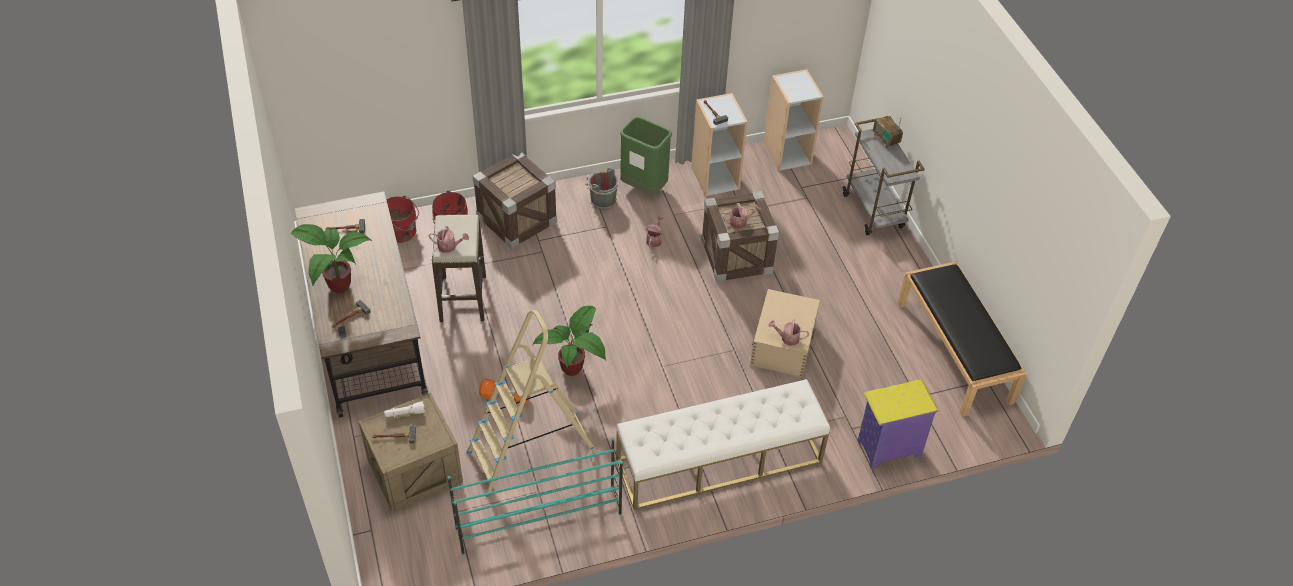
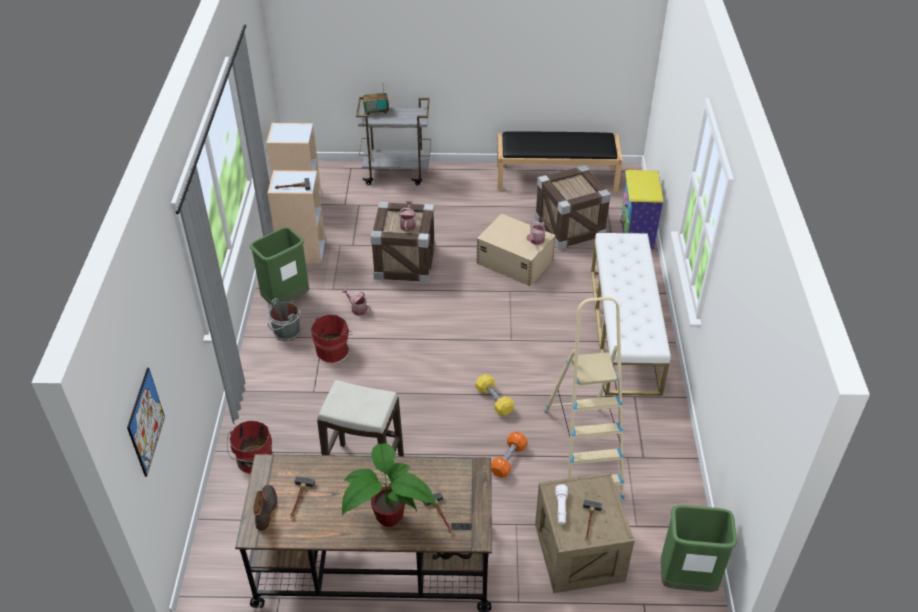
camera: 70 degrees left, 5 degrees down
red bucket [386,196,419,243] -> red bucket moved to [311,314,353,363]
watering can [428,225,469,253] -> none
turquoise shoe rack [447,437,623,555] -> none
crate [473,153,557,249] -> crate moved to [535,165,611,250]
potted plant [533,306,606,376] -> yellow dumbbell [476,374,514,416]
none -> picture [127,367,165,477]
none -> boot [253,485,277,530]
none -> green trash can [661,505,737,592]

